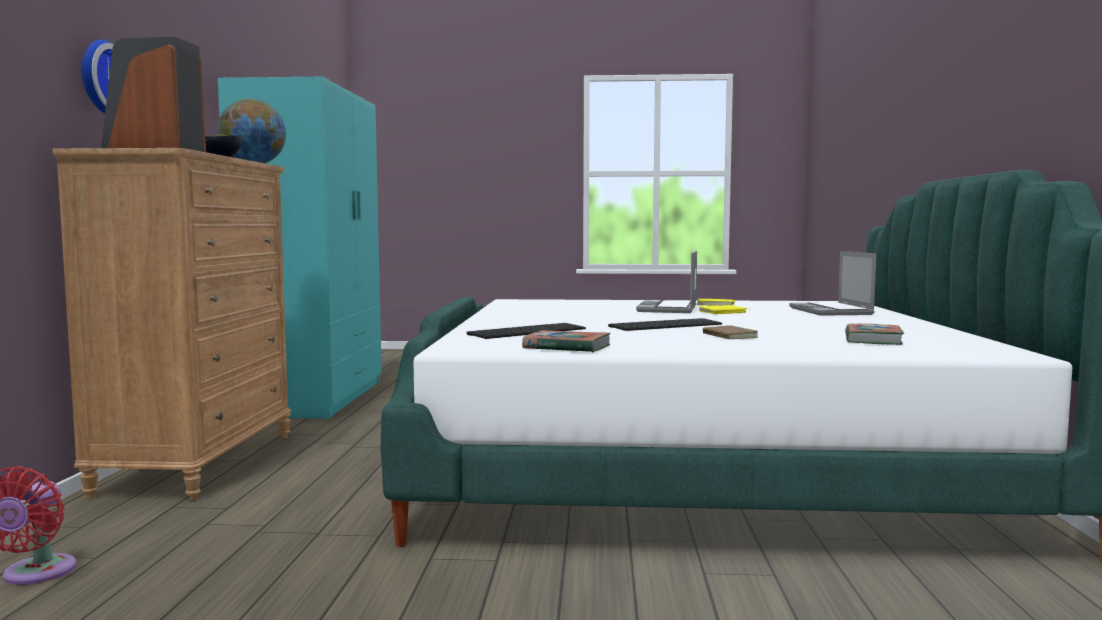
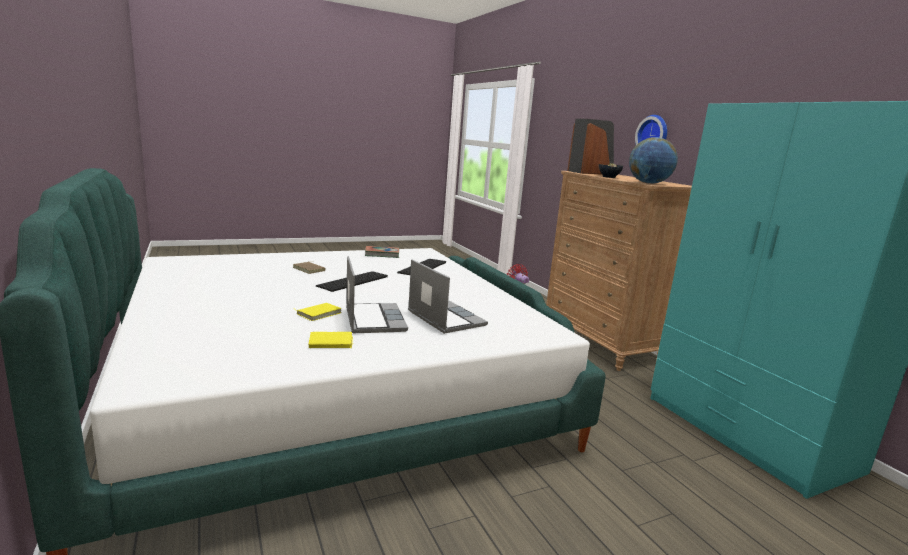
camera: 150 degrees right, 10 degrees up
laptop [789,251,876,316] -> laptop moved to [408,259,488,334]
book [845,324,904,345] -> none

